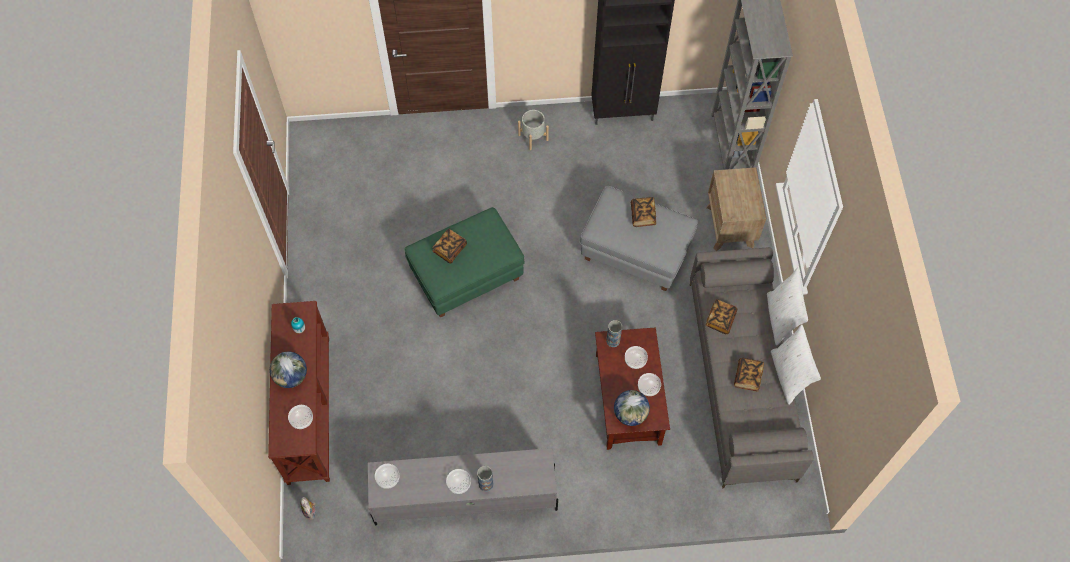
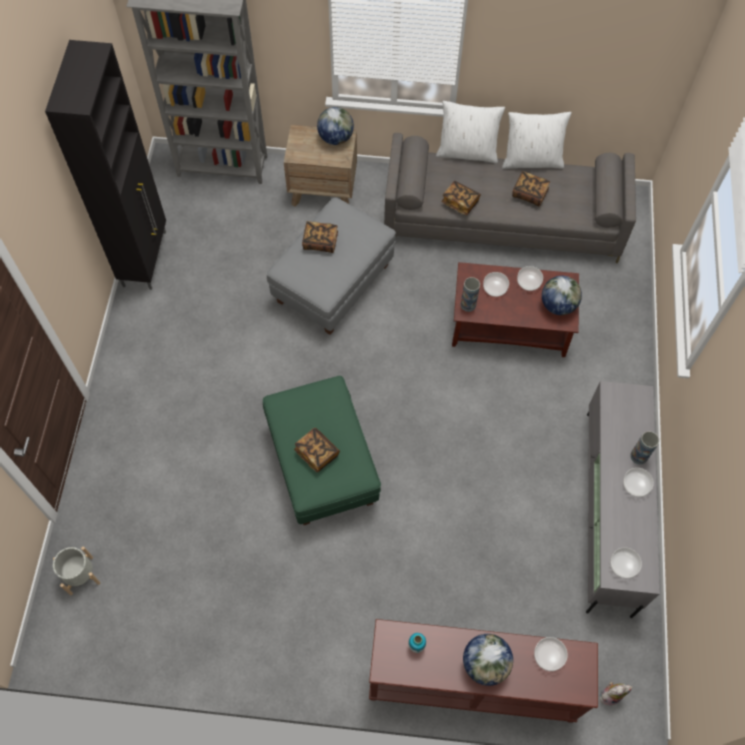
camera: 80 degrees left, 0 degrees up
grey planter [518,110,549,150] -> grey planter moved to [53,546,100,595]
none -> globe [317,107,354,145]

